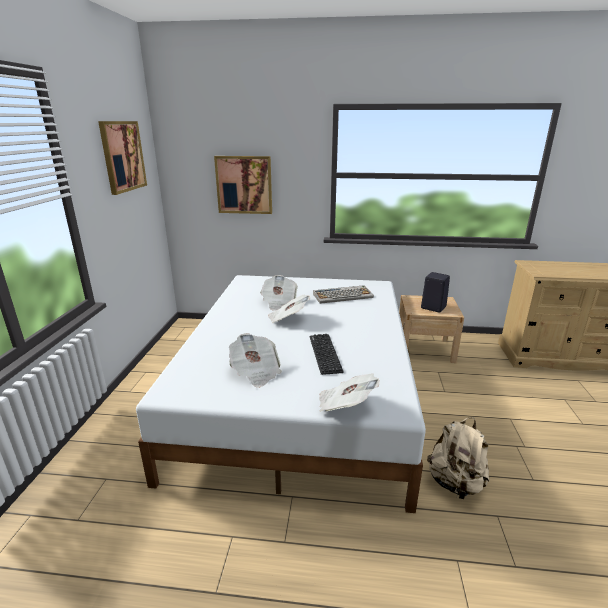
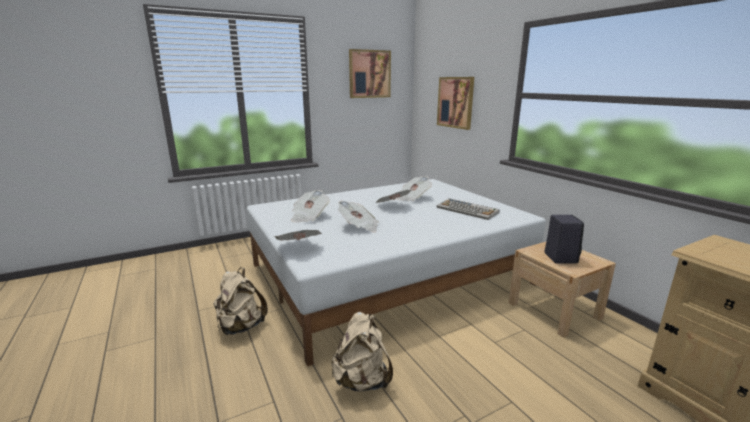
camera: 55 degrees right, 5 degrees down
keyboard [309,334,344,375] -> newspaper [338,201,379,233]
none -> beige backpack [213,267,268,335]

